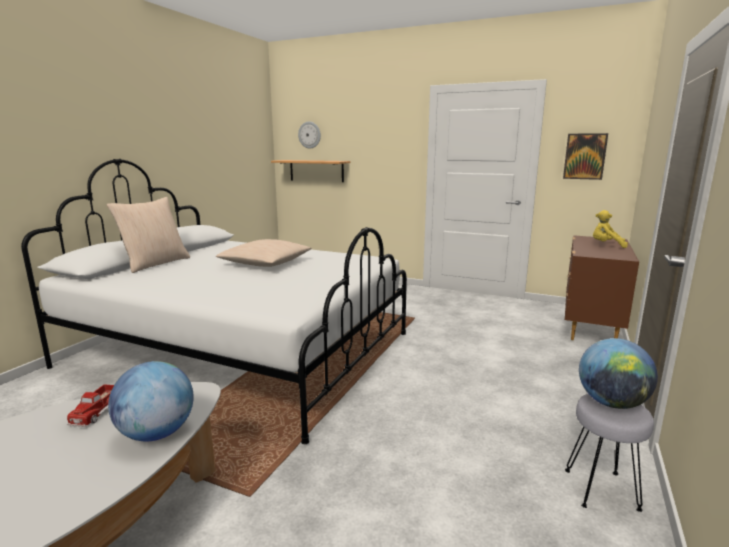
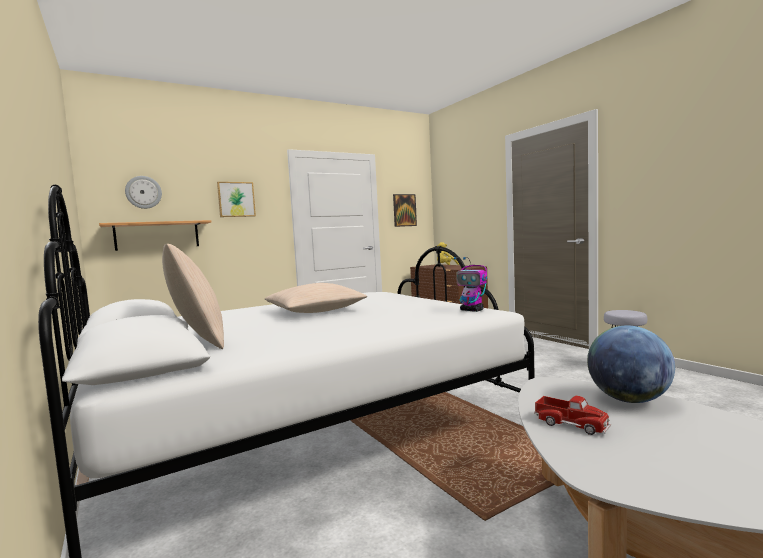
camera: 55 degrees left, 10 degrees down
globe [579,338,658,409] -> none
none -> picture [217,182,256,217]
none -> toy robot [454,257,487,312]

